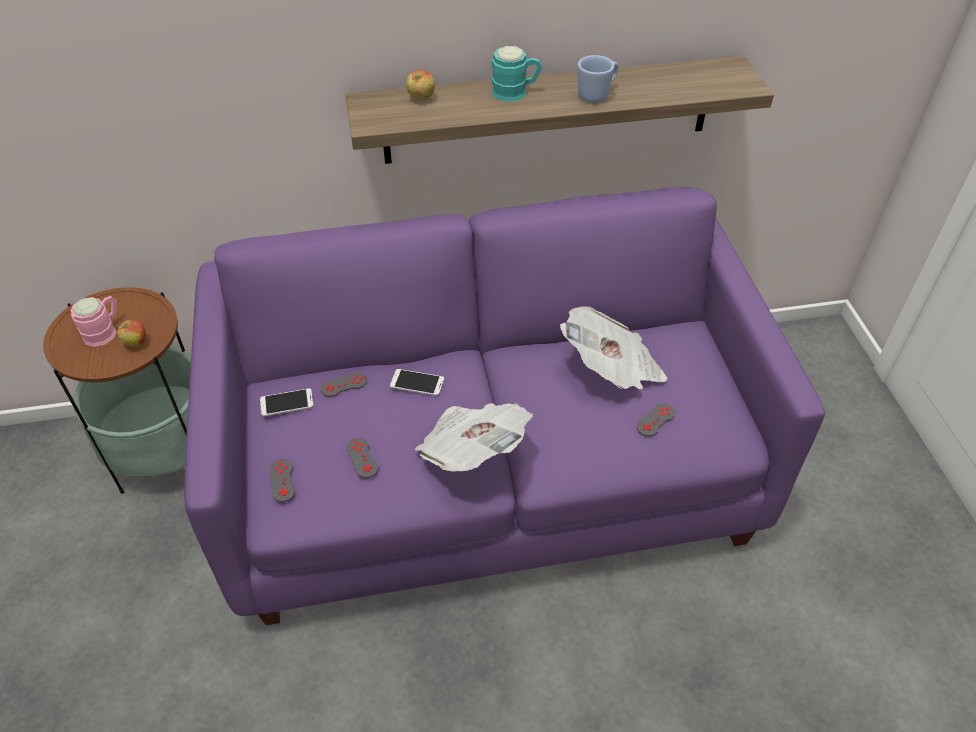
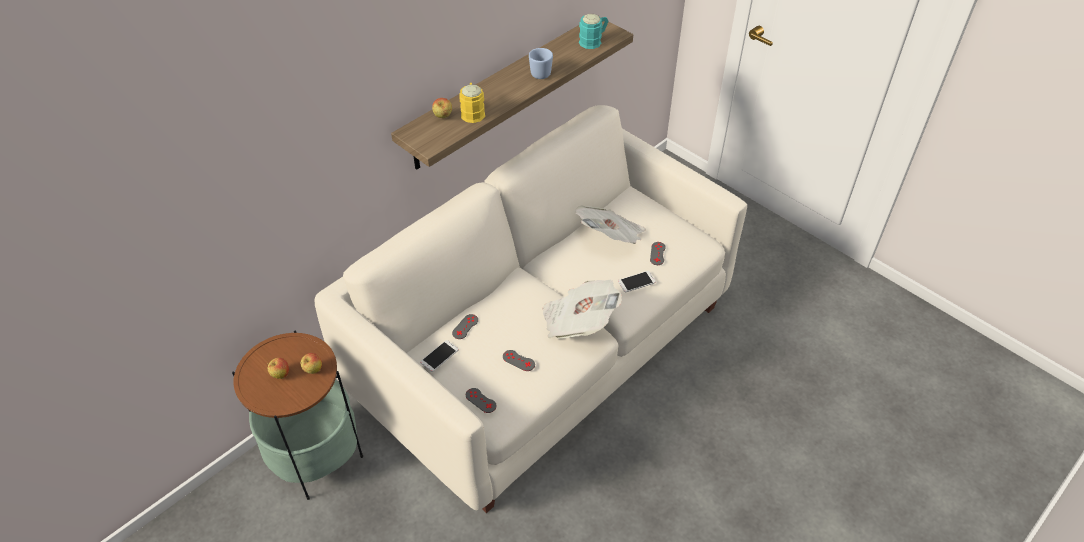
camera: 35 degrees left, 0 degrees up
pink mug [70,296,117,347] -> apple [267,358,289,379]
purple sofa [184,187,825,625] -> white sofa [315,105,747,513]
phone [390,369,444,396] -> phone moved to [618,271,656,292]
turquoise mug [491,46,543,101] -> turquoise mug moved to [579,14,609,49]
none -> yellow mug [459,83,485,123]

